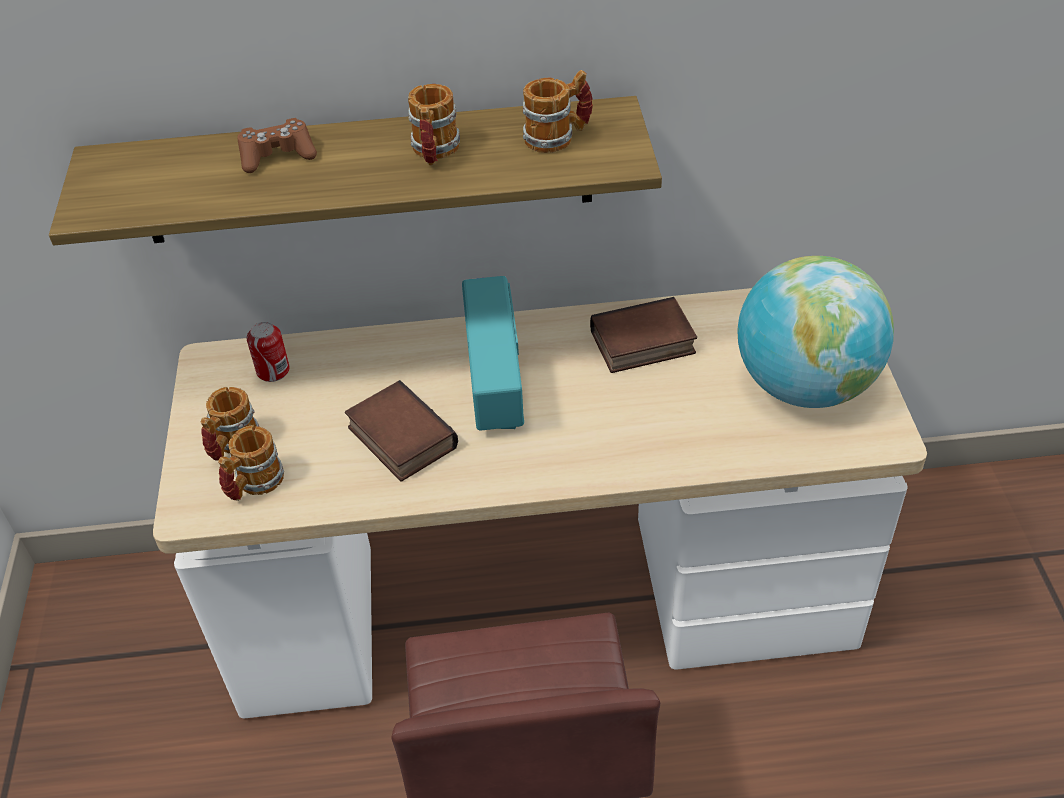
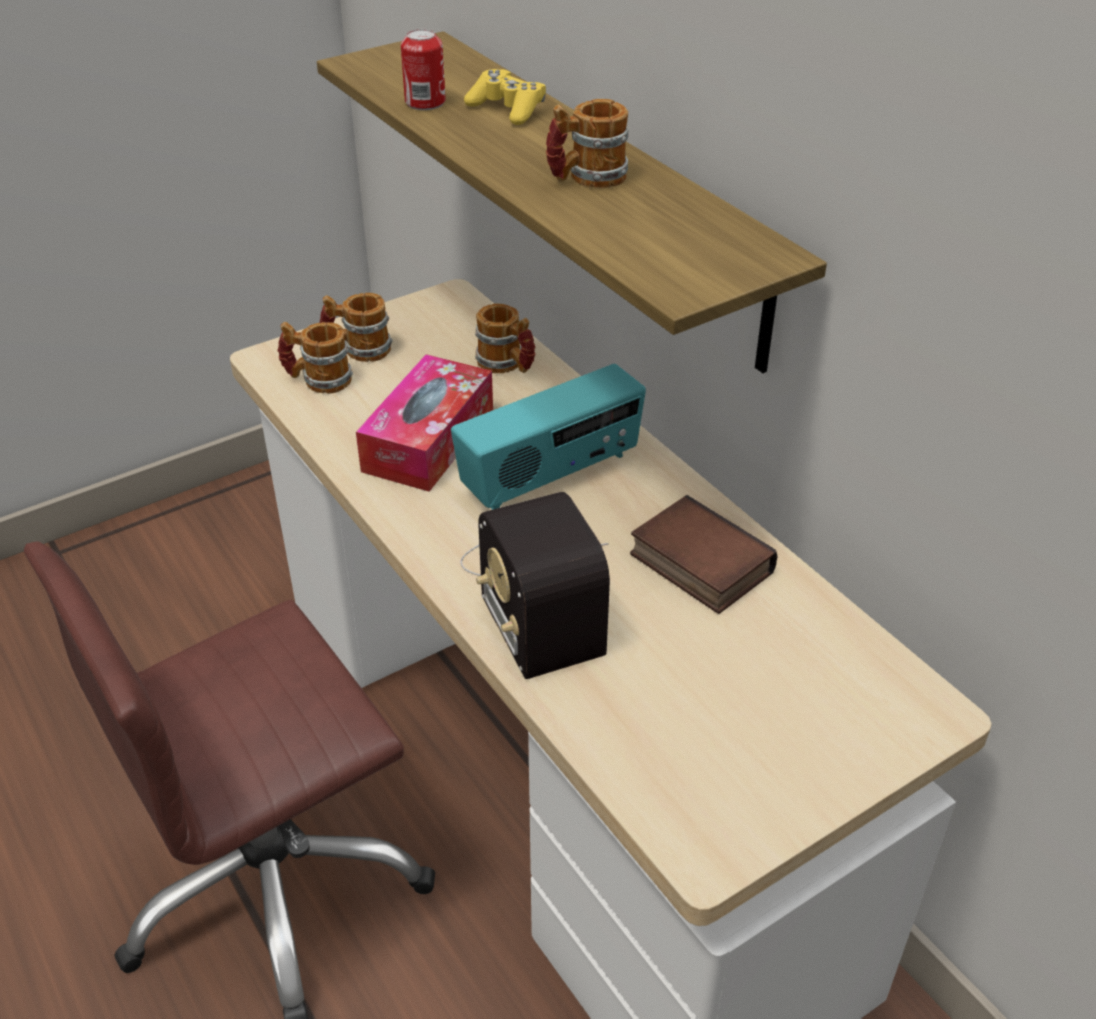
camera: 60 degrees right, 5 degrees down
brown game controller [237,118,317,173] -> yellow game controller [464,69,546,125]
can [247,322,290,382] -> can moved to [401,29,446,110]
book [345,380,458,482] -> tissue box [356,354,493,492]
mug [523,70,593,153] -> mug moved to [475,303,535,373]
globe [737,256,894,408] -> none
none -> radio [460,492,610,679]

